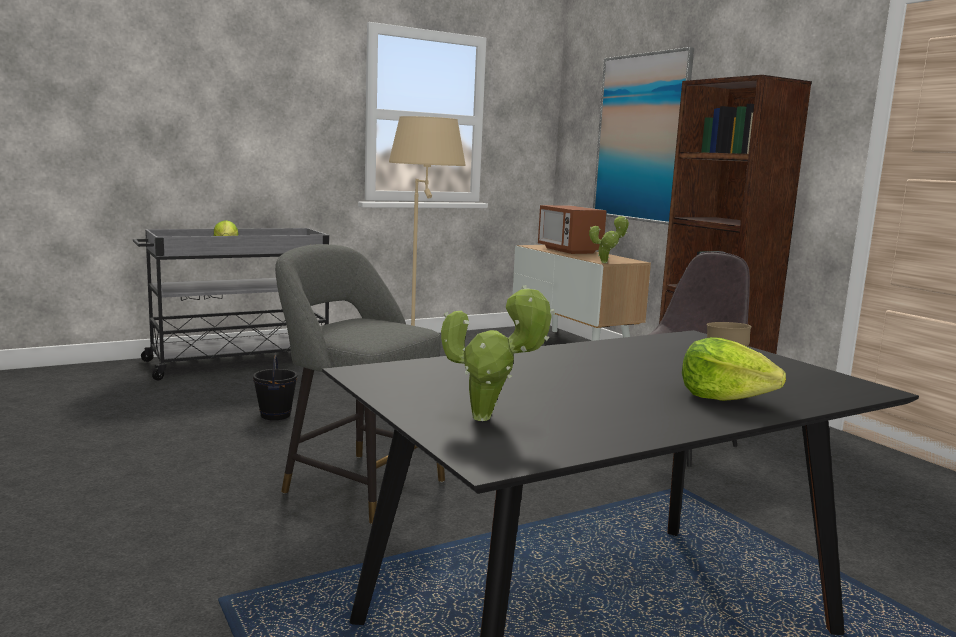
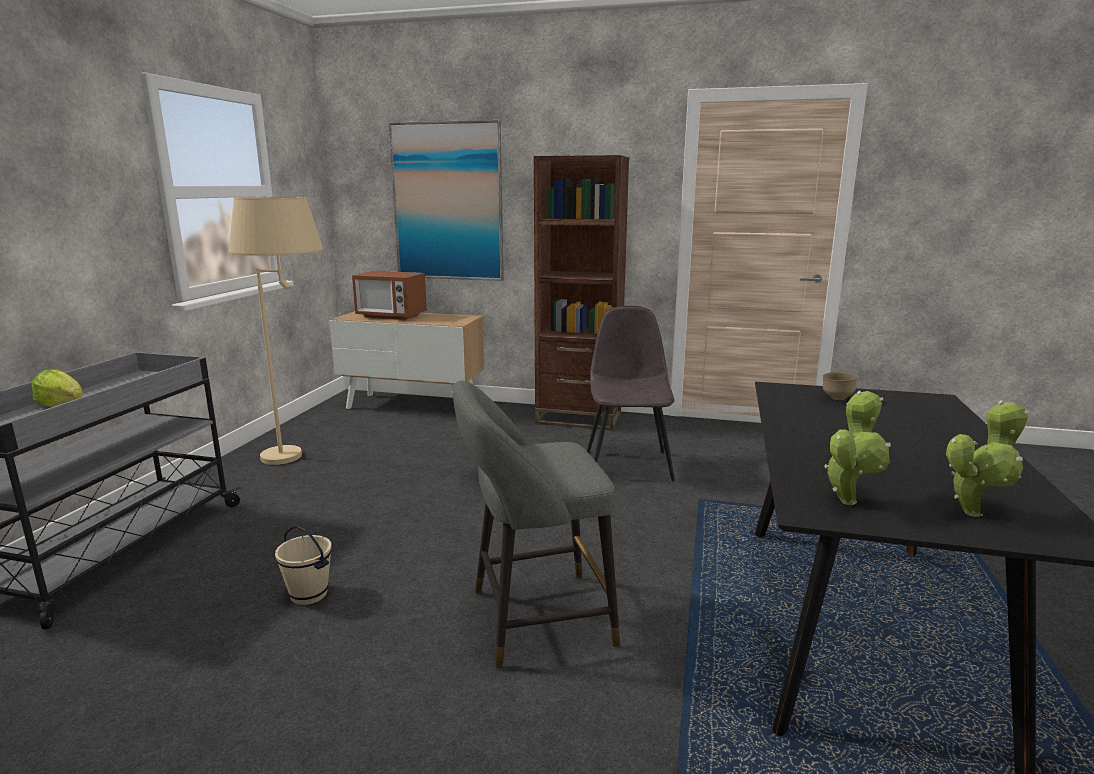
camera: 45 degrees left, 5 degrees up
black bucket [253,355,297,420] -> beige bucket [275,526,332,605]
potted plant [589,215,629,263] -> potted plant moved to [824,390,891,505]
lettuce [682,337,786,401] -> none

